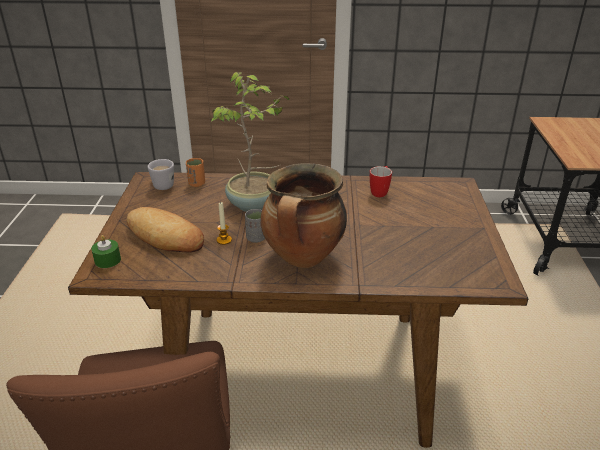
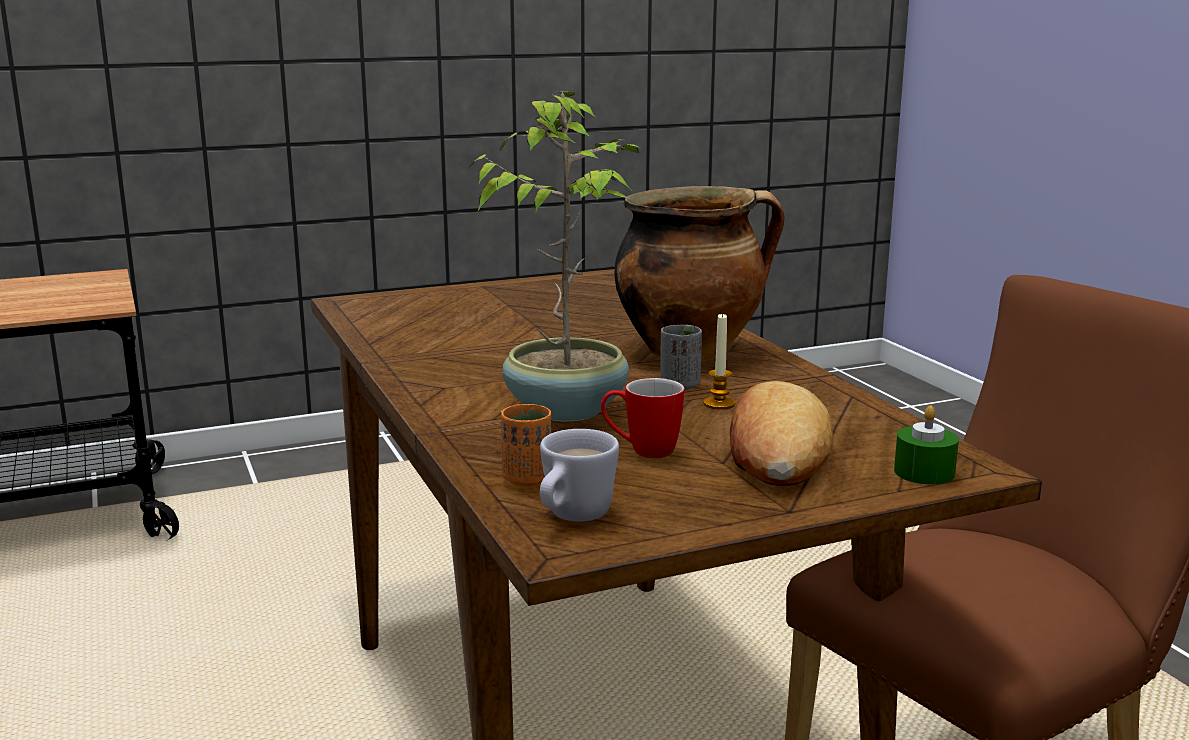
camera: 115 degrees left, 15 degrees down
mug [370,166,392,197] -> mug moved to [601,378,684,458]

